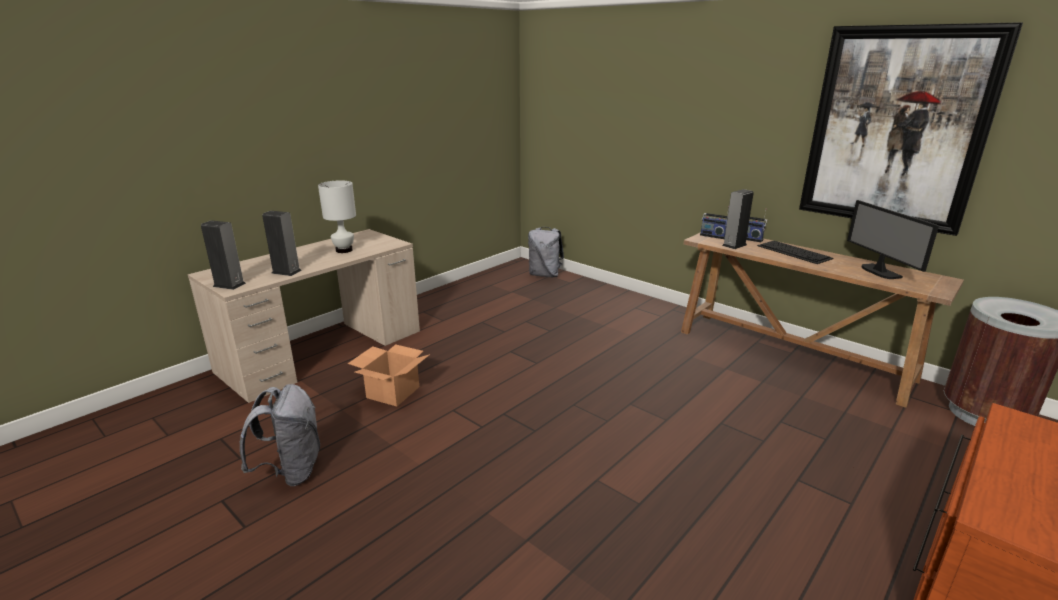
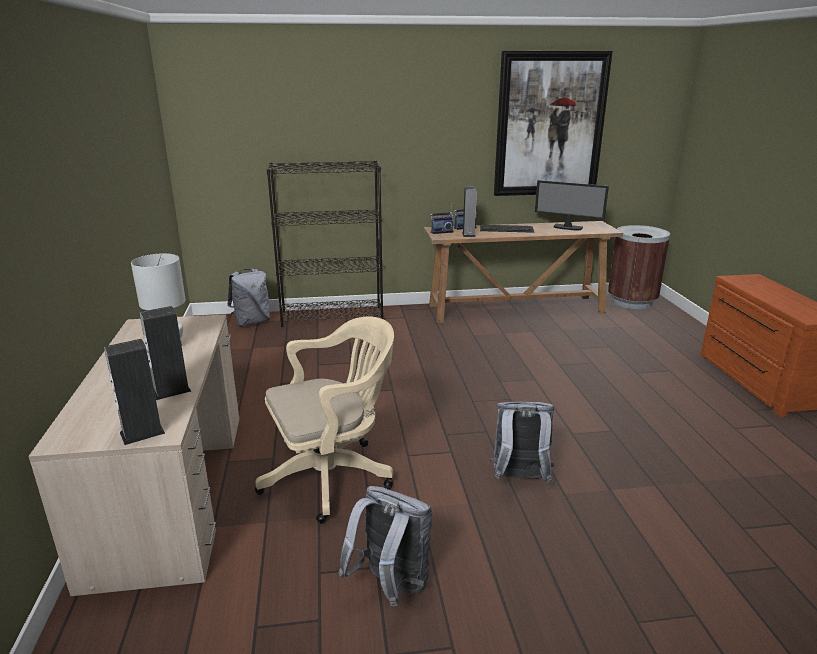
camera: 50 degrees left, 0 degrees up
cardboard box [348,344,430,407] -> beige office chair [255,316,394,524]
none -> black bookcase [267,160,383,327]
none -> grey backpack [489,402,554,483]

